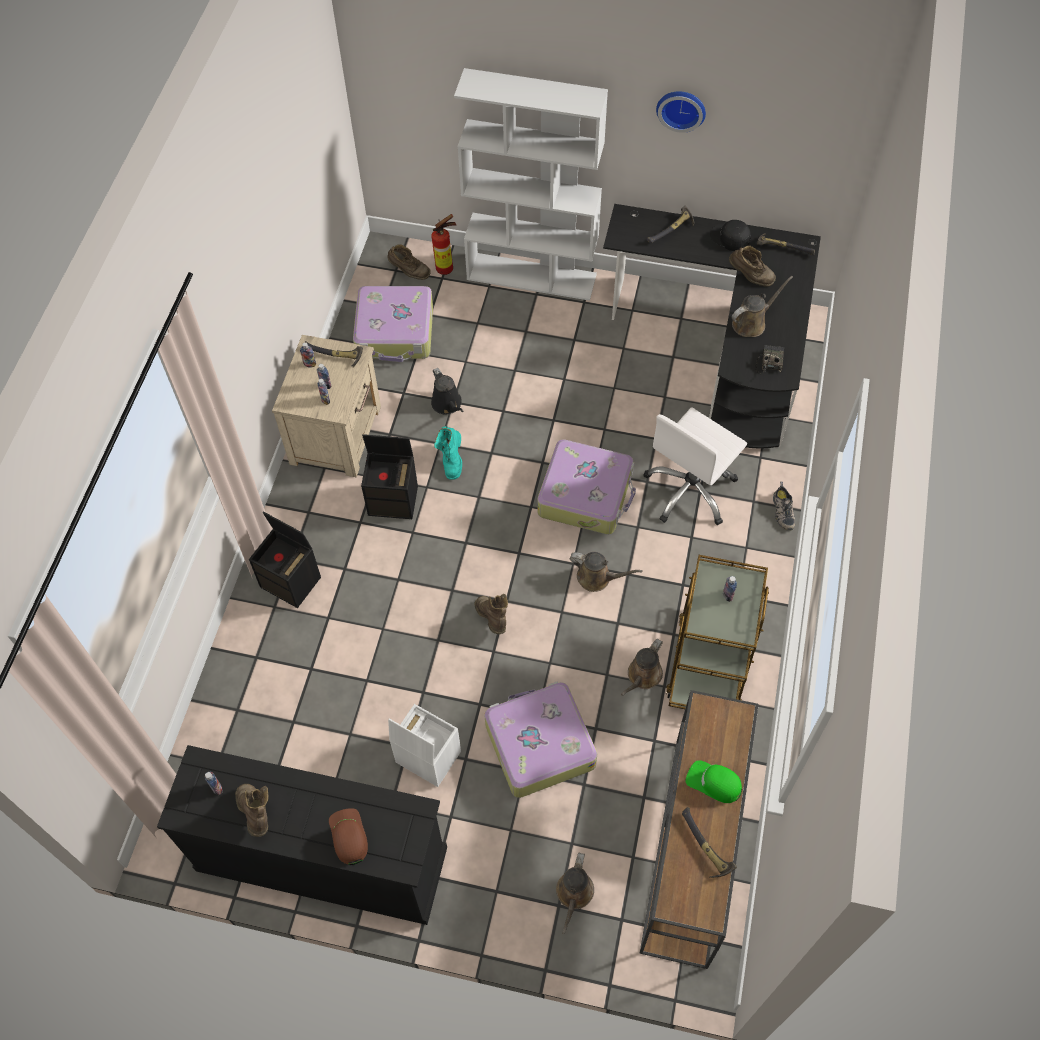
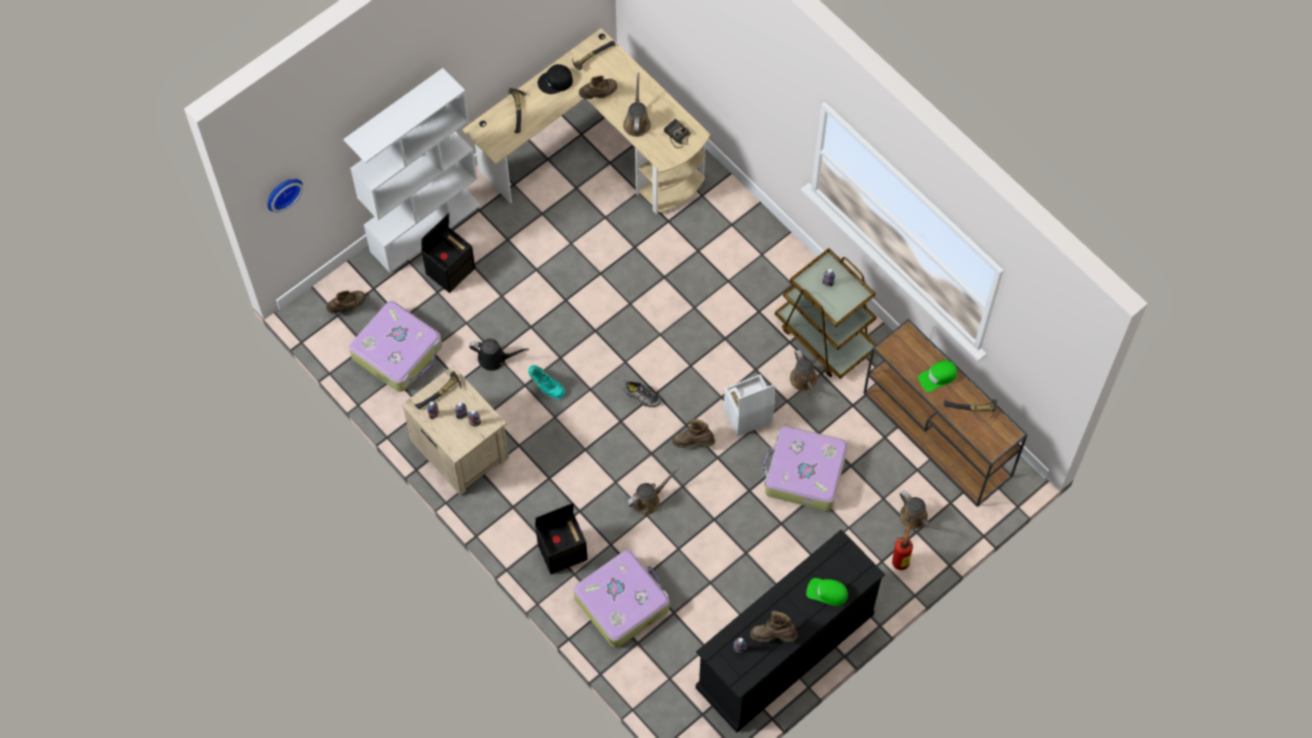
camera: 55 degrees left, 5 degrees up
brown cap [329,808,368,865] -> green cap [806,578,848,606]
black storage box [361,434,418,519] -> black storage box moved to [421,213,475,293]
white storage box [388,704,461,787] -> white storage box moved to [724,374,775,437]
fire extinguisher [431,214,456,275] -> fire extinguisher moved to [892,525,913,570]
suitcase [537,439,636,534] -> suitcase moved to [574,550,669,648]
brown watering can [569,552,643,592] -> brown watering can moved to [627,467,680,515]
black desk [603,204,821,448] -> beige desk [462,28,710,214]
white office chair [644,407,747,525] -> none
wall clock [656,91,706,133] -> wall clock moved to [267,179,303,213]
shoe [773,482,795,531] -> shoe moved to [623,379,661,407]

